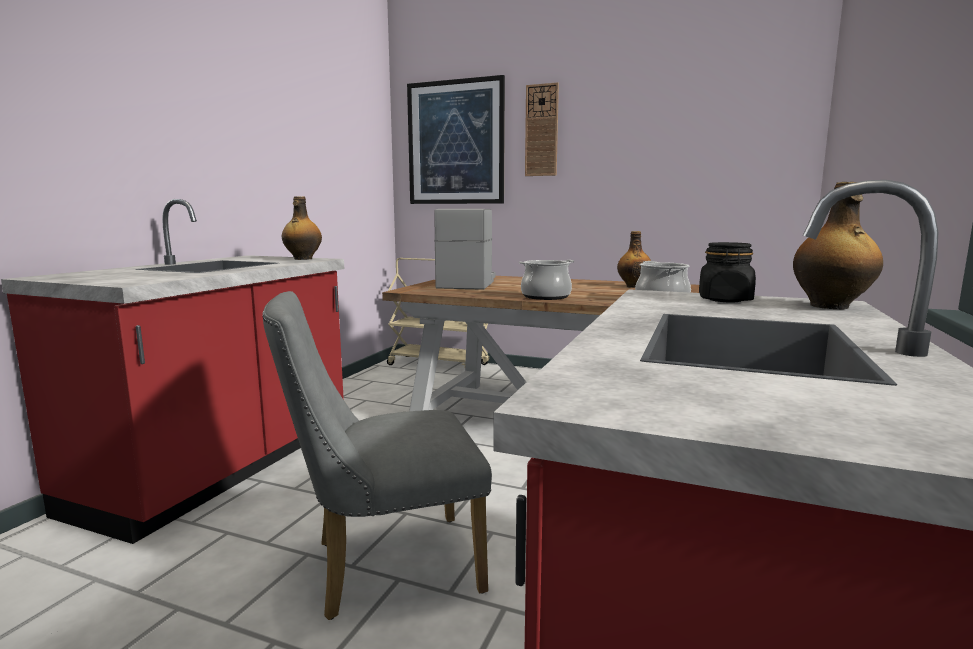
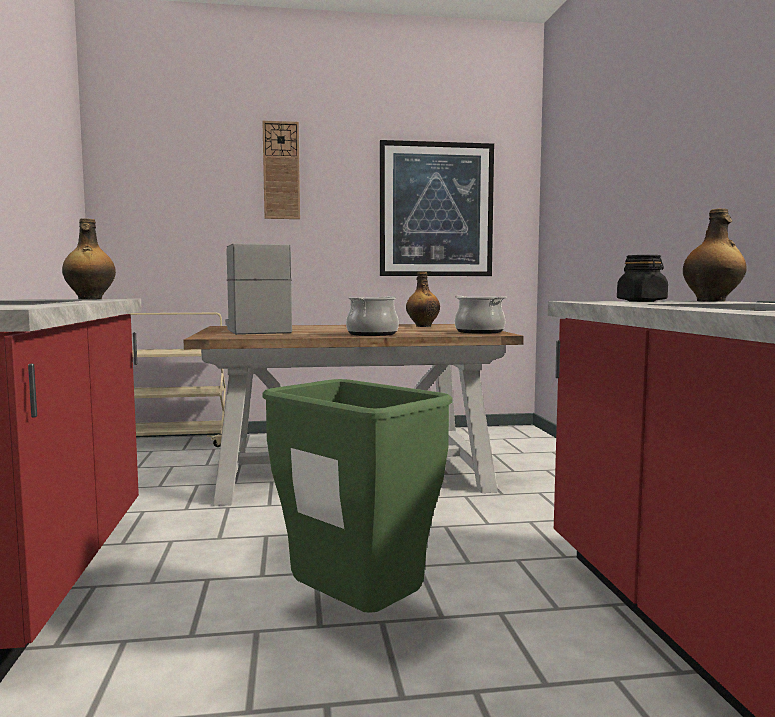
camera: 30 degrees left, 5 degrees down
grey chair [262,291,492,620] -> green trash can [263,379,452,613]
picture [407,75,505,204] -> picture moved to [380,140,494,276]

